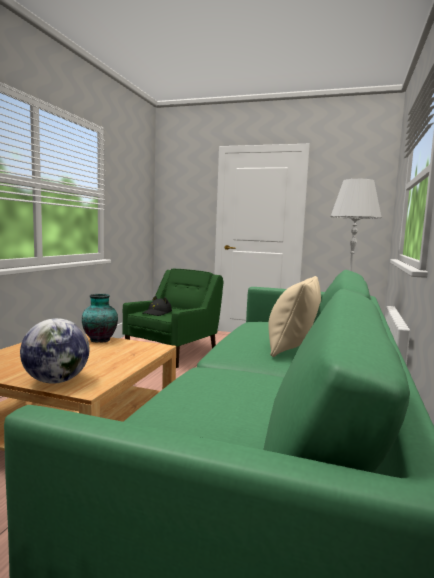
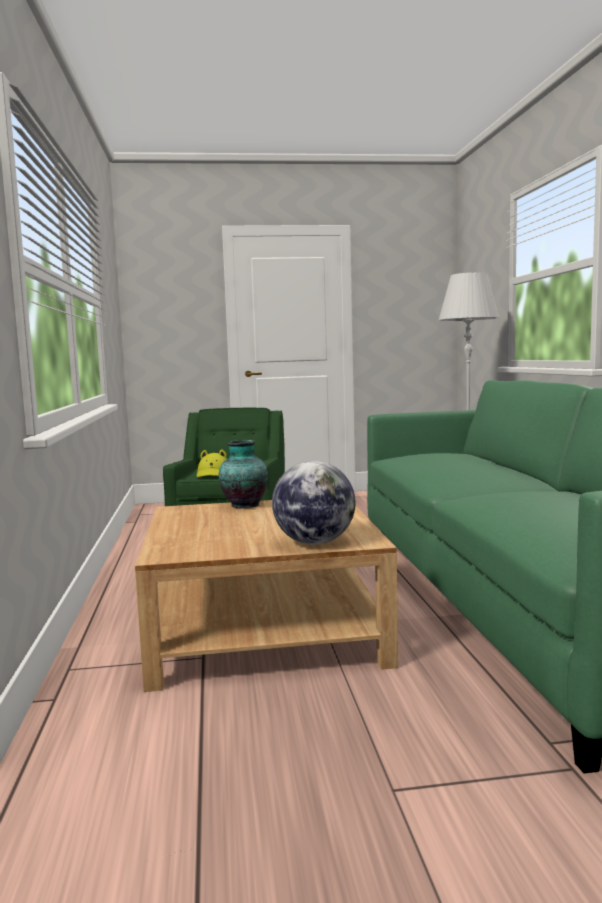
camera: 25 degrees left, 0 degrees up
black hat [142,296,172,316] -> yellow hat [197,449,227,478]
beige pillow [268,276,321,357] -> none

